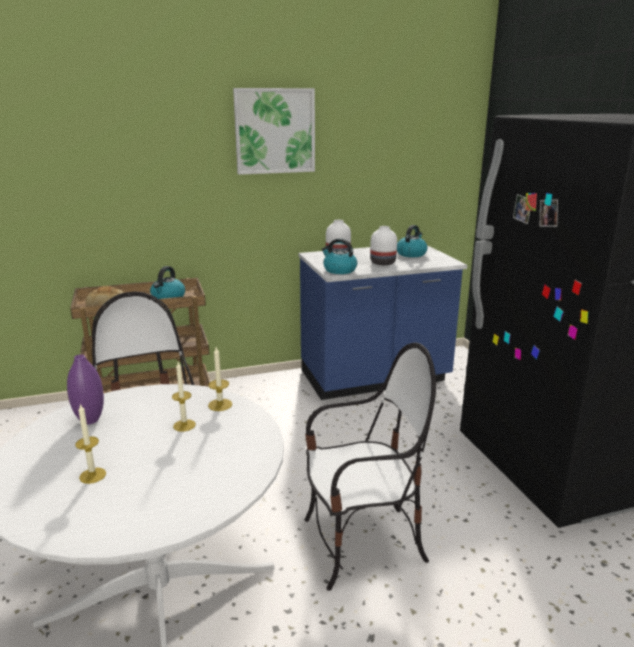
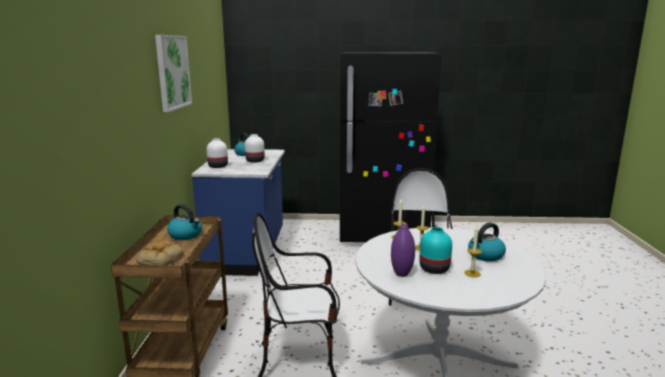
camera: 70 degrees left, 5 degrees down
kettle [322,238,357,274] -> kettle moved to [468,223,506,261]
none -> turquoise vase [419,227,452,274]

